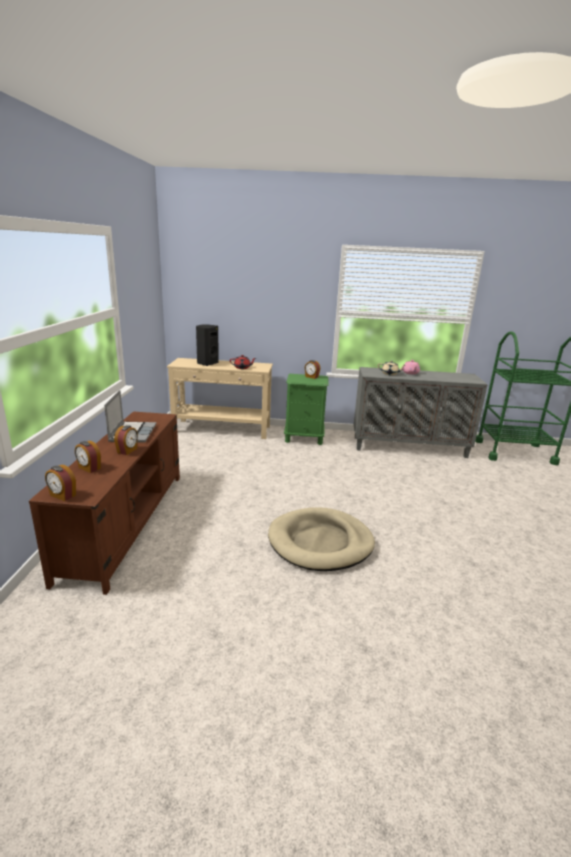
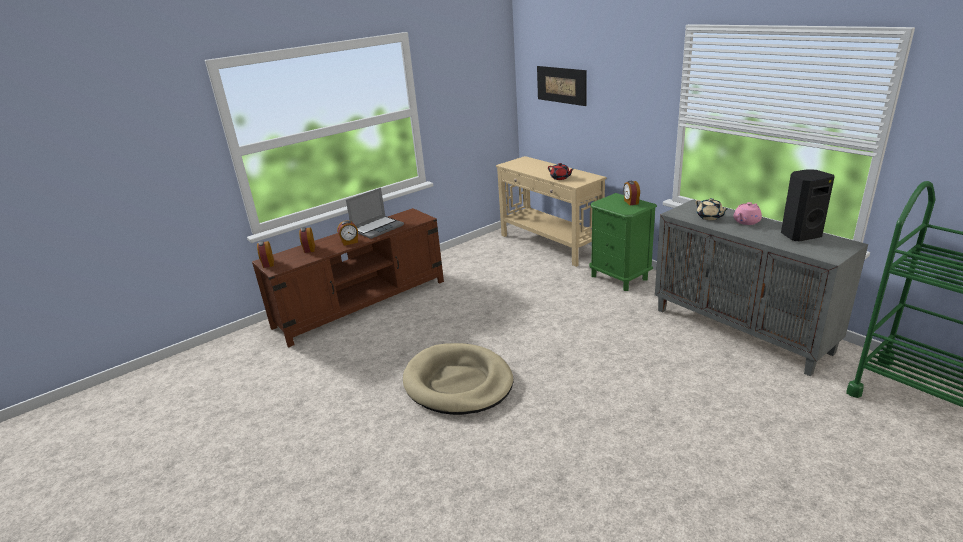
camera: 50 degrees right, 5 degrees up
black speaker [196,324,219,366] -> black speaker moved to [781,169,834,241]
none -> picture [537,66,587,106]

